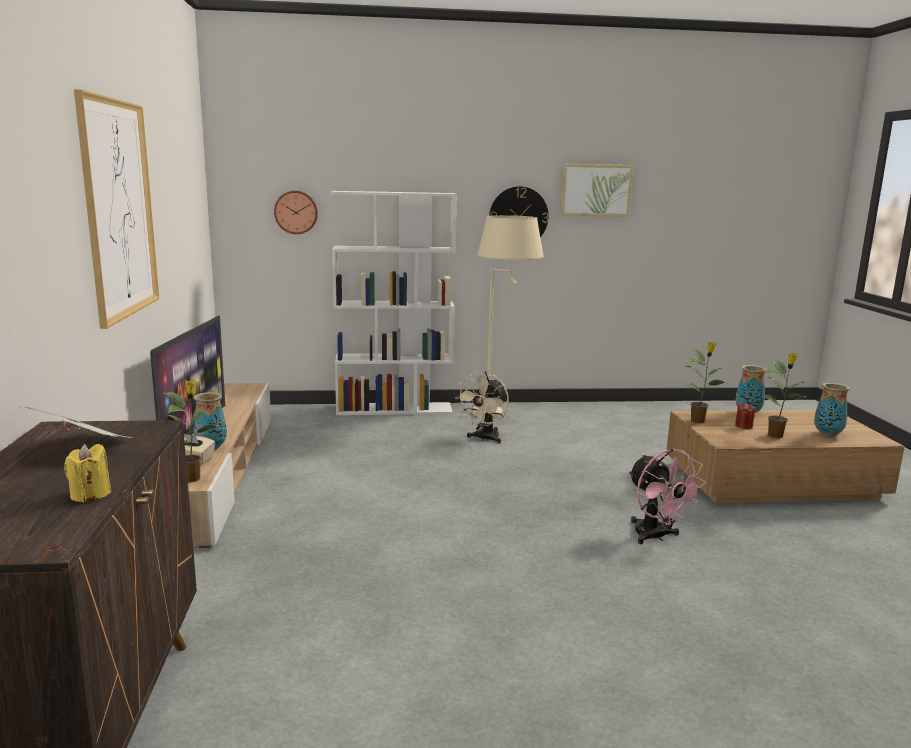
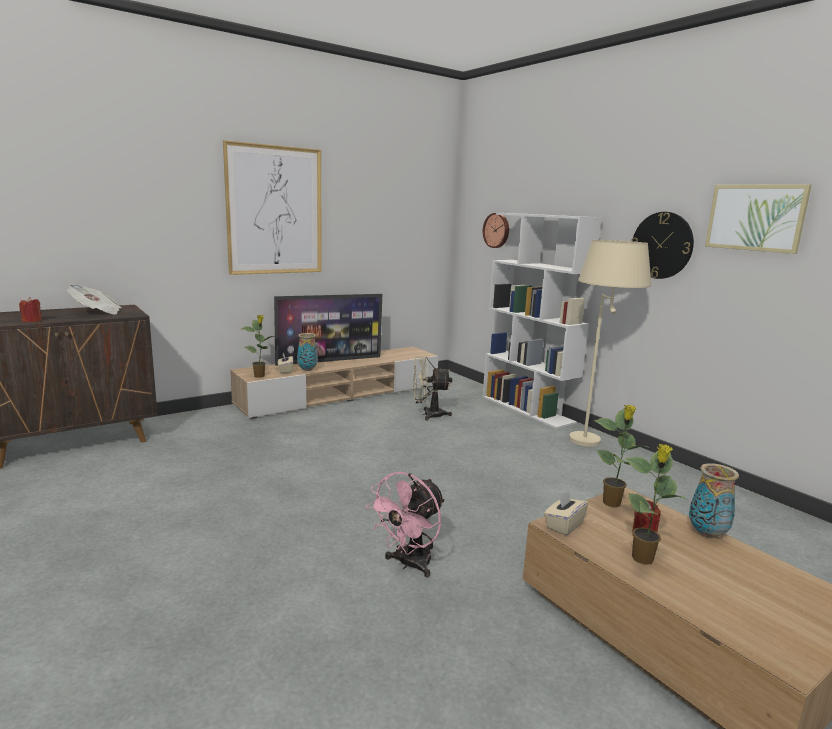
camera: 60 degrees right, 0 degrees up
yellow candle [64,444,111,502] -> red candle [19,297,42,322]
beige fan [455,371,509,444] -> beige fan moved to [413,356,452,420]
vase [814,383,850,437] -> none
none -> beige tissue box [544,490,588,536]

